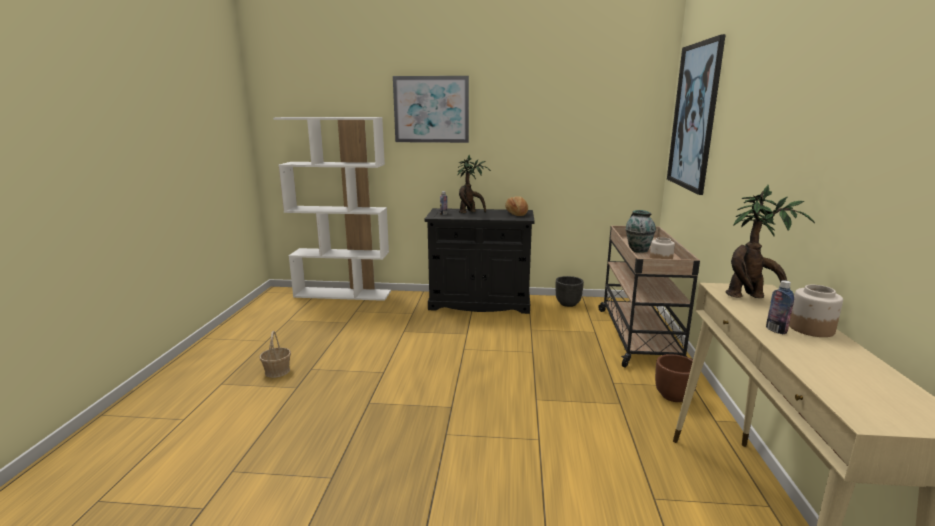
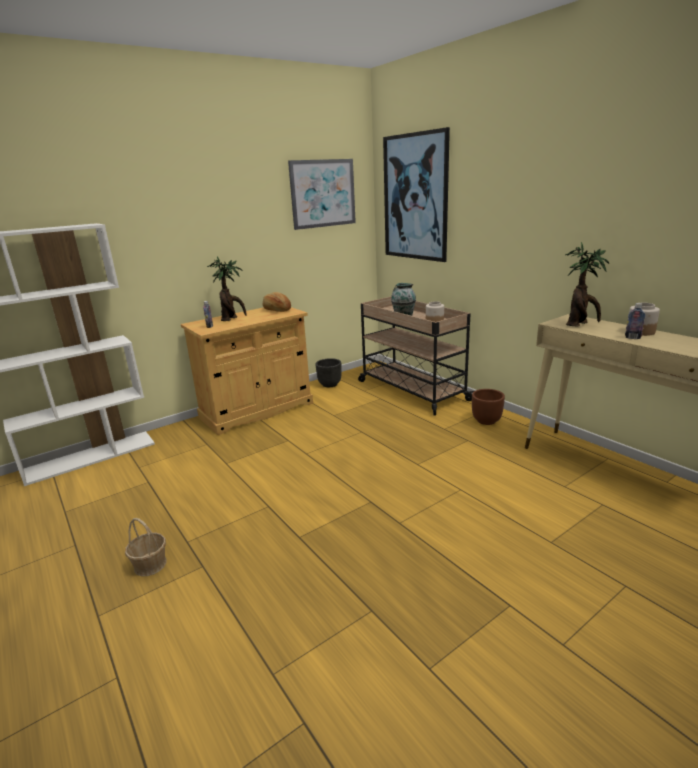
camera: 40 degrees left, 5 degrees up
picture [393,76,469,143] -> picture moved to [288,159,356,230]
black cabinet [424,208,535,314] -> beige cabinet [181,307,313,435]

